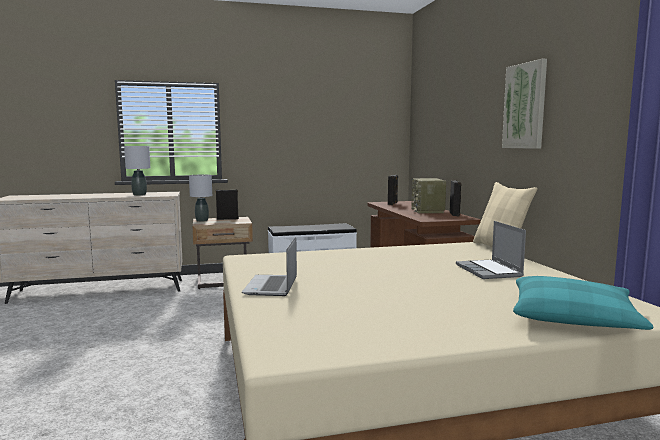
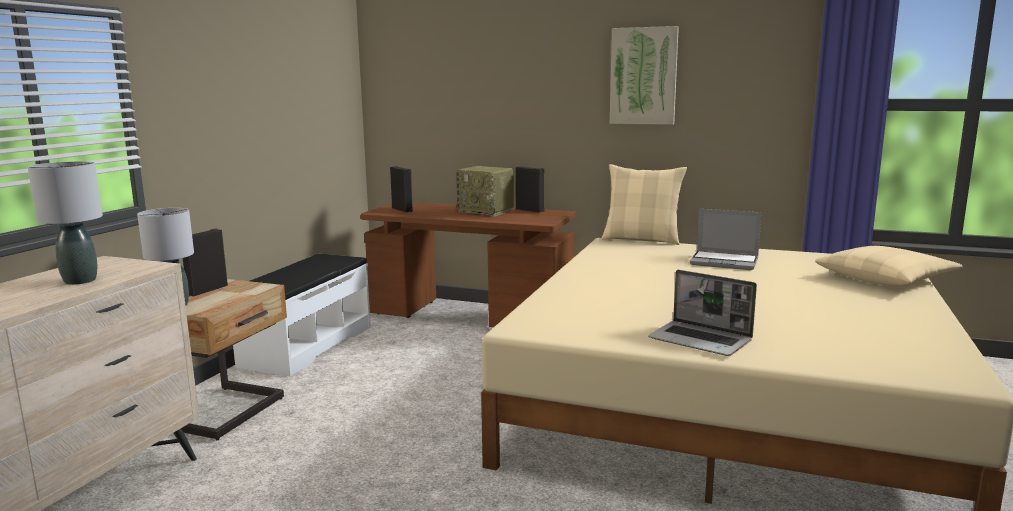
camera: 55 degrees left, 5 degrees up
turquoise pillow [513,276,654,330] -> beige pillow [815,246,963,286]

